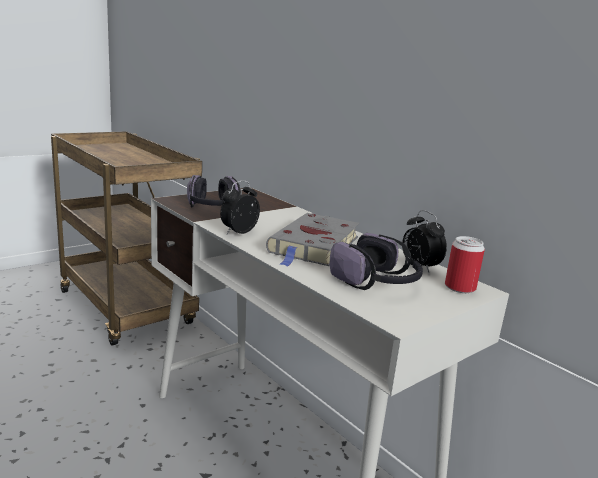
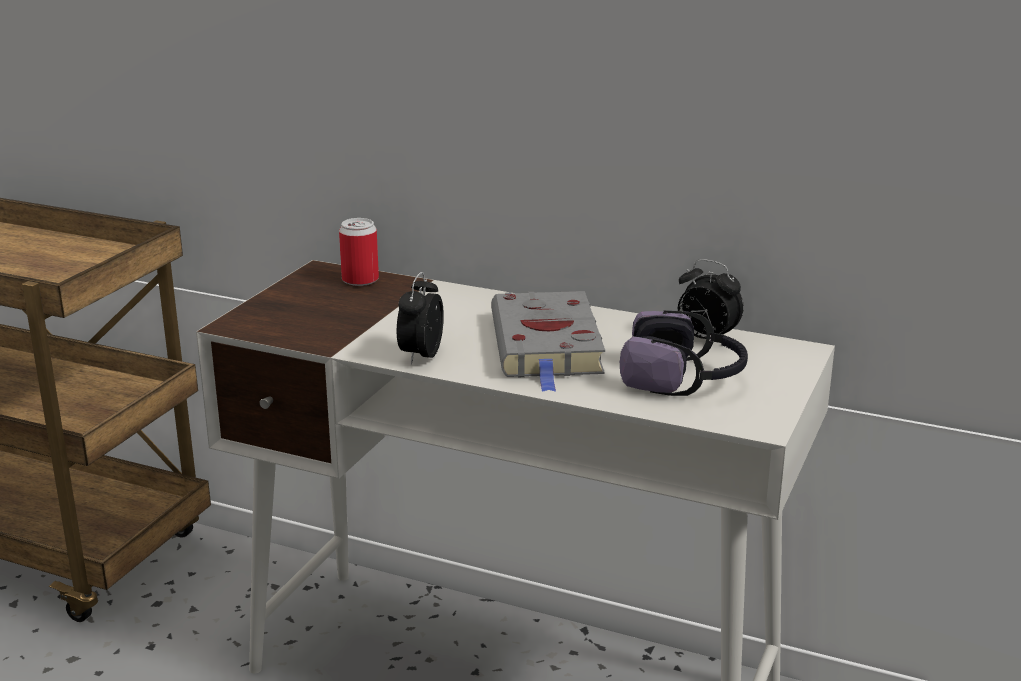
camera: 25 degrees left, 5 degrees up
headphones [187,175,241,208] -> none
can [445,236,485,293] -> can moved to [339,218,379,286]

